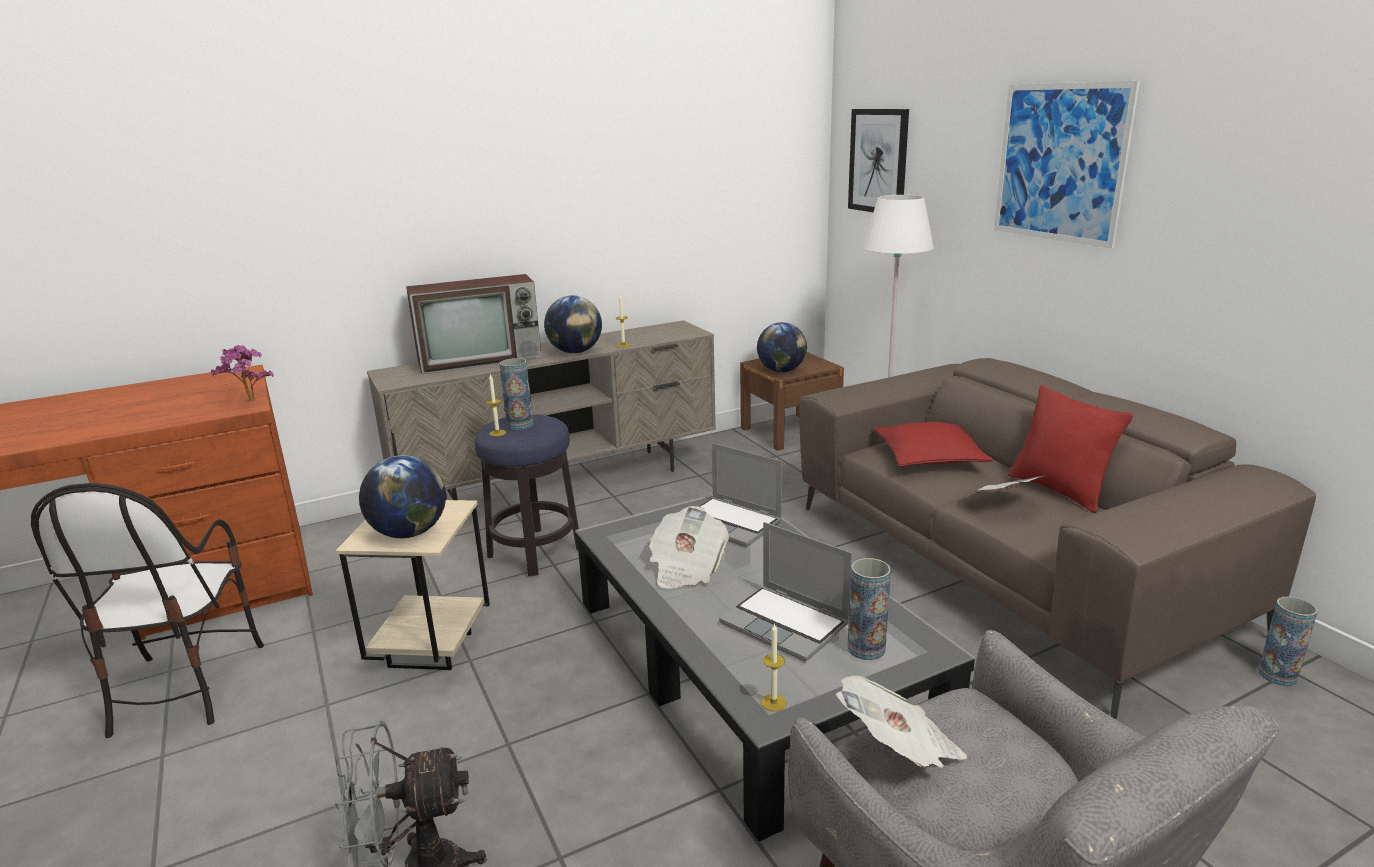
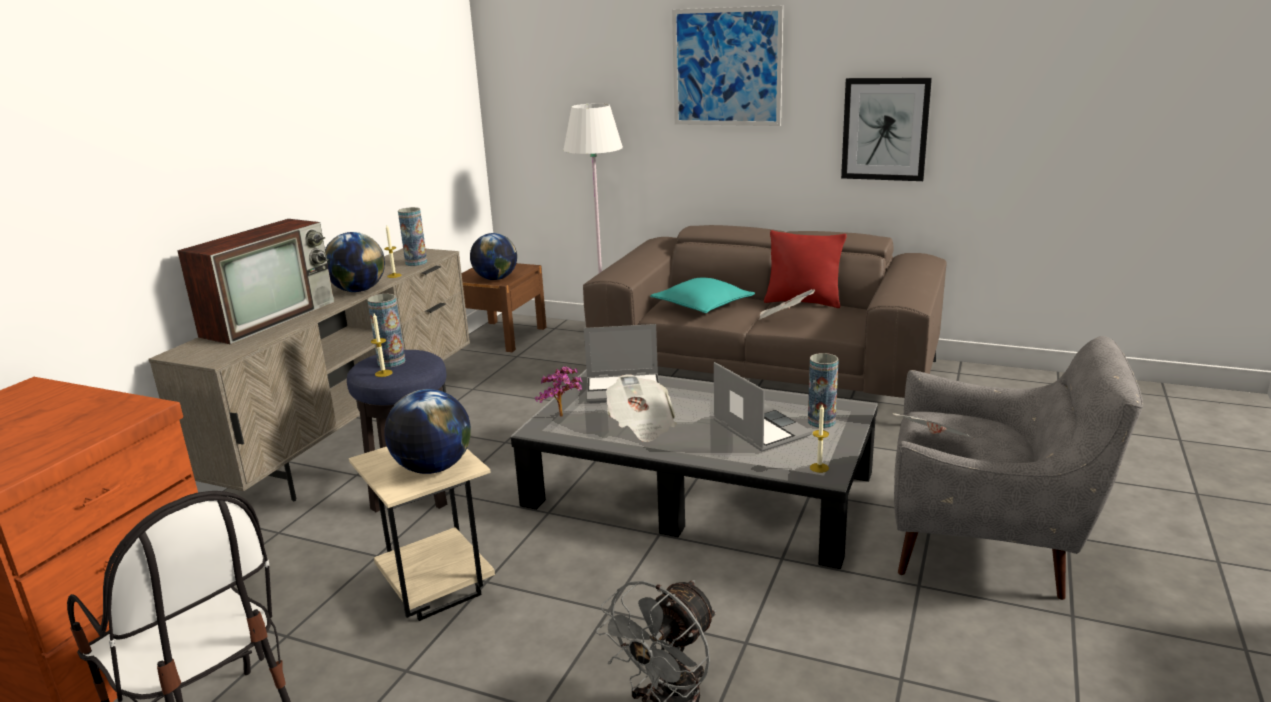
camera: 40 degrees left, 0 degrees up
potted plant [211,345,274,401] -> potted plant moved to [535,366,582,417]
laptop [719,522,852,661] -> laptop turned 120 degrees counterclockwise [714,362,812,452]
picture [848,109,909,212] -> picture moved to [841,78,932,181]
red pillow [874,422,993,467] -> turquoise pillow [650,278,755,313]
vase [1258,597,1318,686] -> vase moved to [398,207,427,266]

